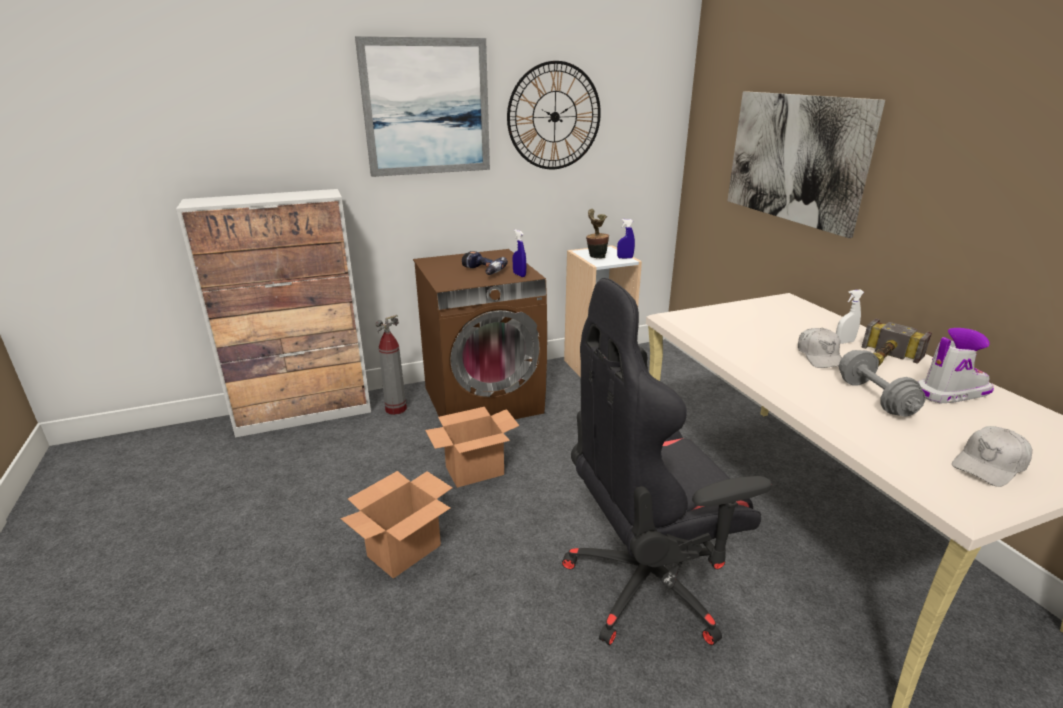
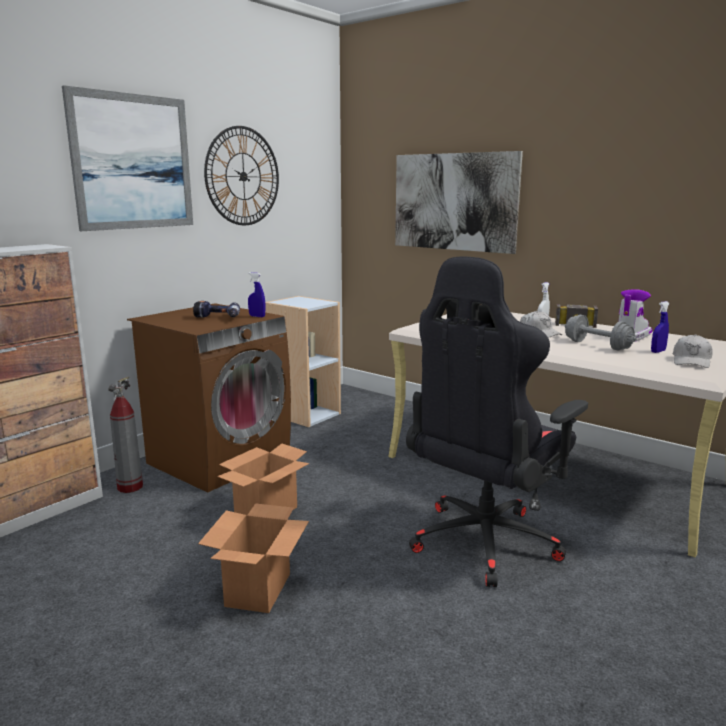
camera: 30 degrees left, 10 degrees down
potted plant [586,209,609,259] -> none
blue spray bottle [617,219,635,259] -> blue spray bottle moved to [651,301,670,353]

